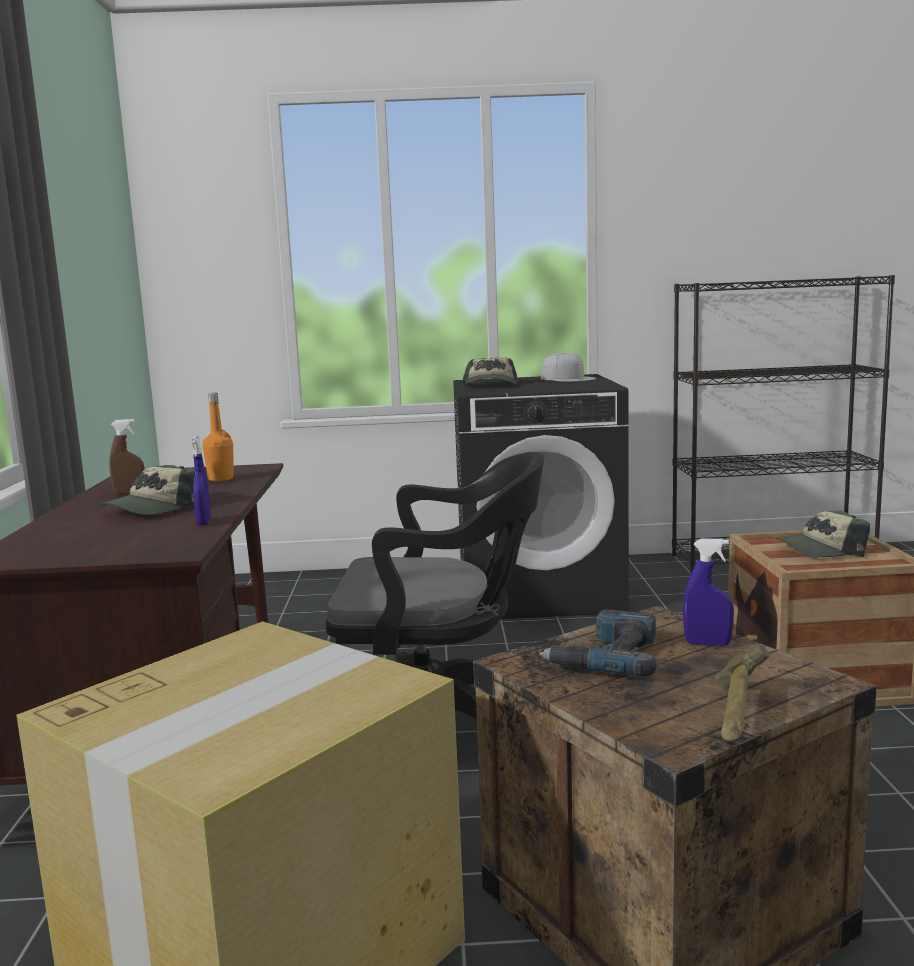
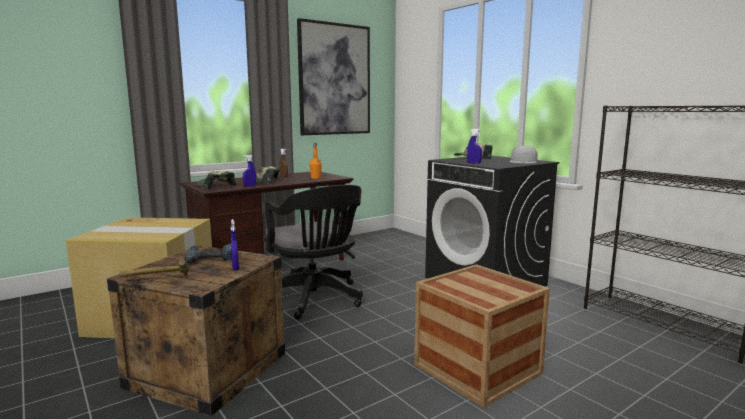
camera: 55 degrees right, 0 degrees up
cap [775,510,870,557] -> cap moved to [196,171,236,189]
none -> picture [297,18,370,135]
none -> blue spray bottle [467,129,482,164]

